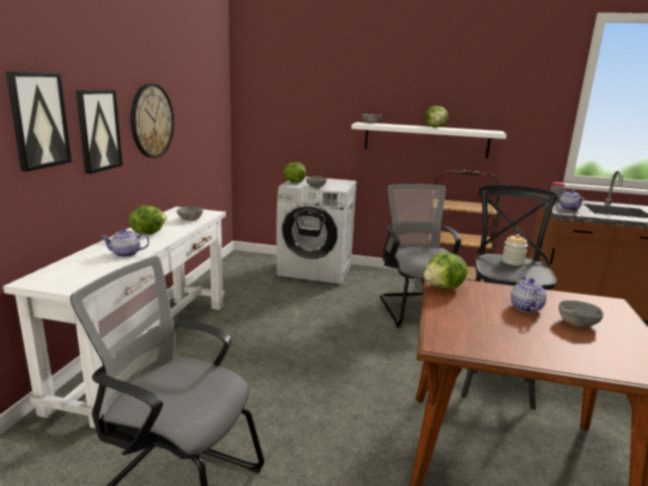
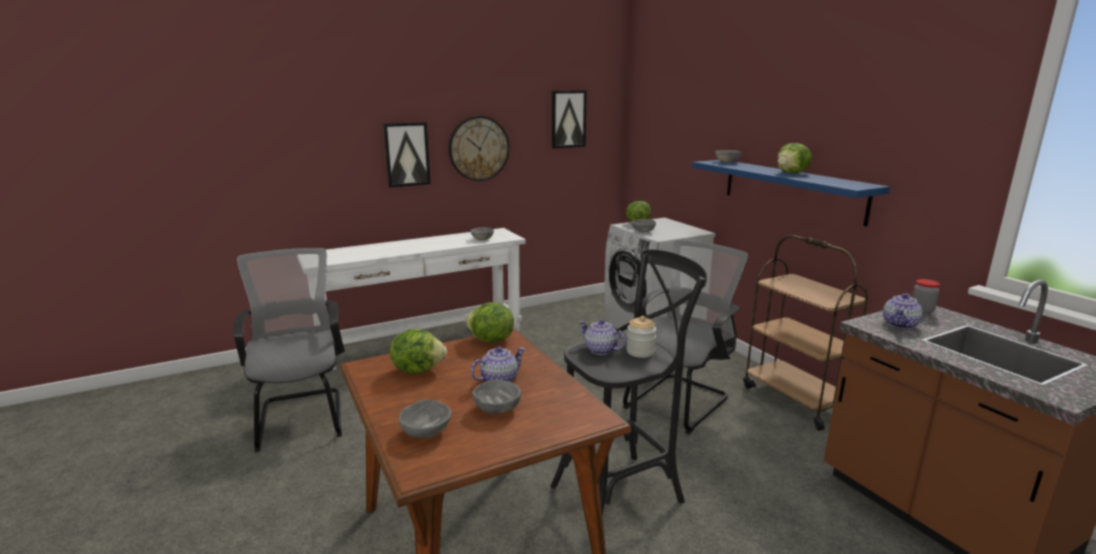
camera: 50 degrees right, 0 degrees up
picture [6,71,72,172] -> picture moved to [552,90,587,149]
teapot [101,228,149,257] -> teapot moved to [579,319,626,355]
lettuce [129,206,167,235] -> lettuce moved to [390,329,447,374]
white shelf [351,122,507,158] -> blue shelf [692,160,890,227]
none -> grey bowl [399,399,451,438]

